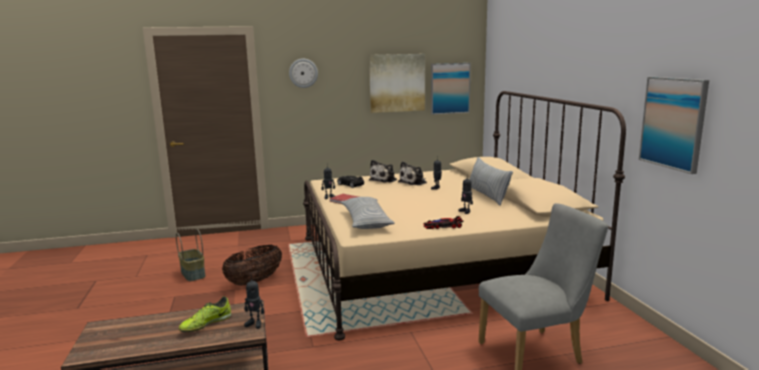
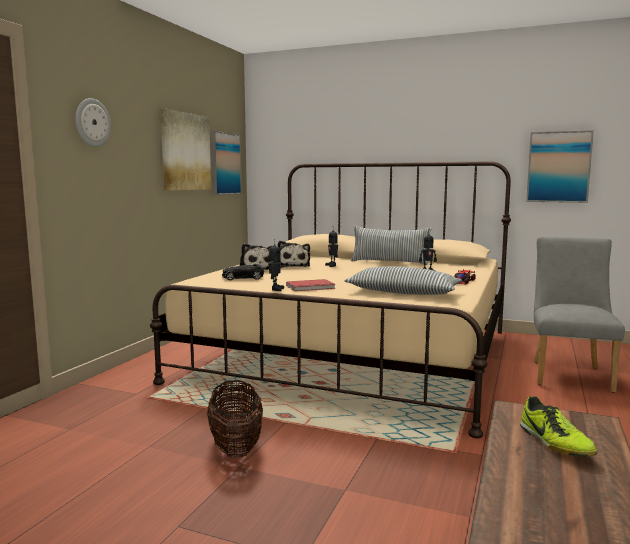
camera: 55 degrees left, 5 degrees down
basket [176,229,206,281] -> none
toy robot [244,277,265,329] -> none

